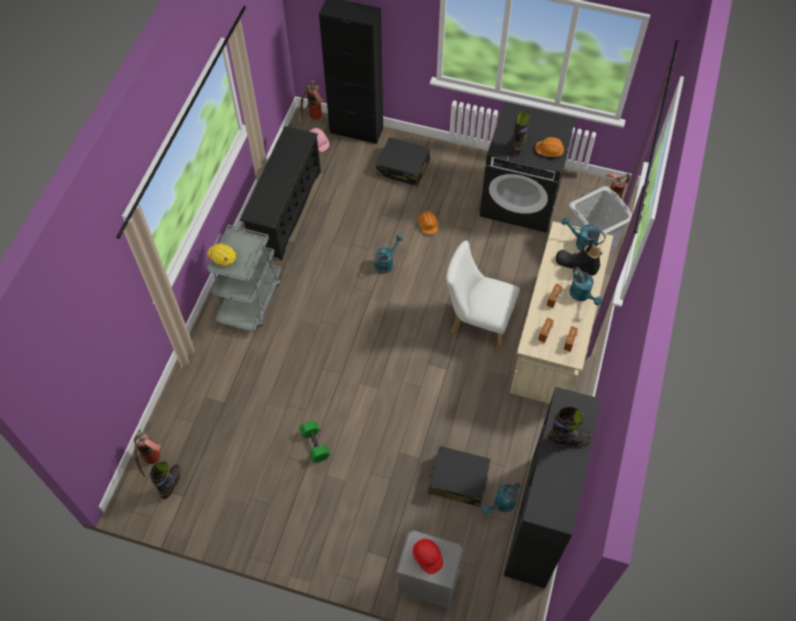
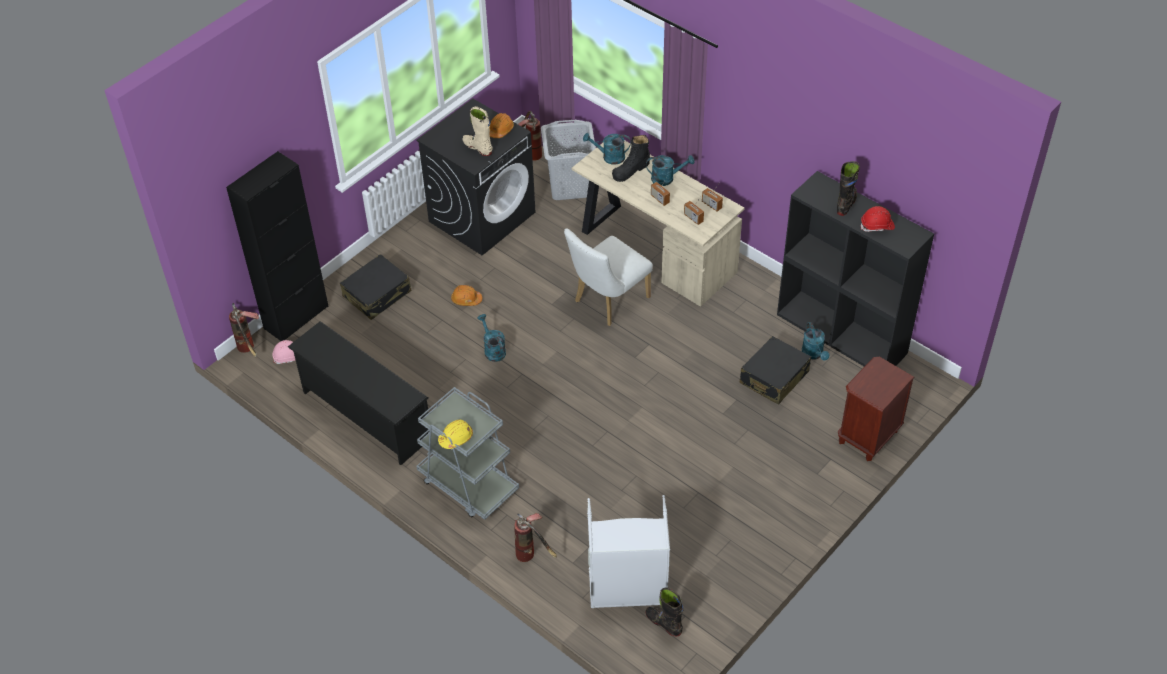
camera: 65 degrees left, 10 degrees down
fire extinguisher [134,430,161,481] -> fire extinguisher moved to [514,513,557,562]
green dumbbell [299,420,330,463] -> none
grey nightstand [396,530,464,608] -> brown nightstand [838,357,914,461]
red hard hat [412,539,443,574] -> red hard hat moved to [861,206,895,232]
black boot [512,110,531,155] -> beige boot [463,106,493,156]
turquoise watering can [562,217,606,251] -> turquoise watering can turned 45 degrees clockwise [583,133,631,165]
none -> grey laundry basket [587,495,670,608]

